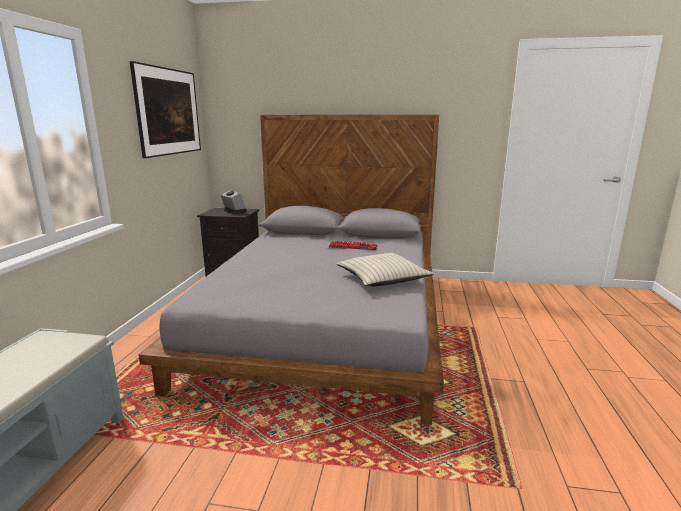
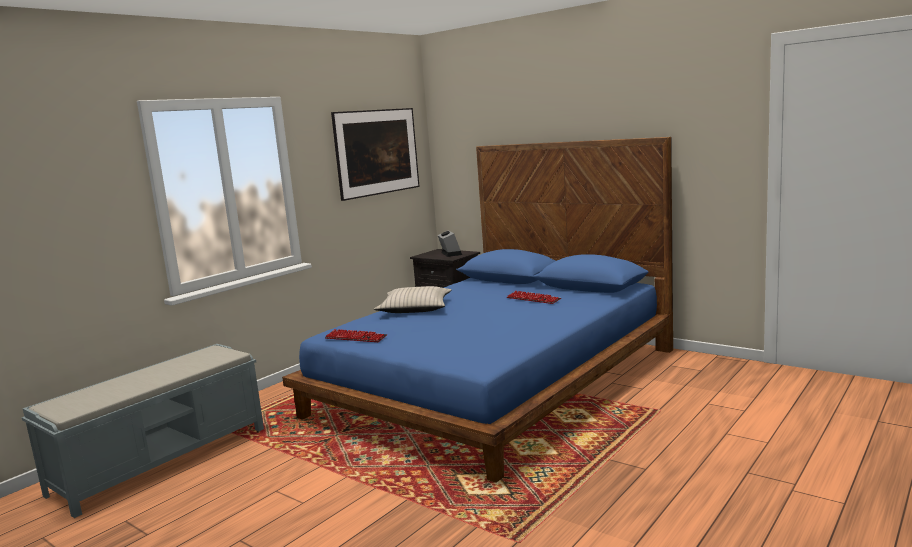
camera: 30 degrees right, 5 degrees down
grey bed [139,114,444,425] -> blue bed [282,137,673,483]
beige pillow [336,253,434,286] -> beige pillow moved to [374,286,451,313]
none -> keyboard [325,329,387,342]

